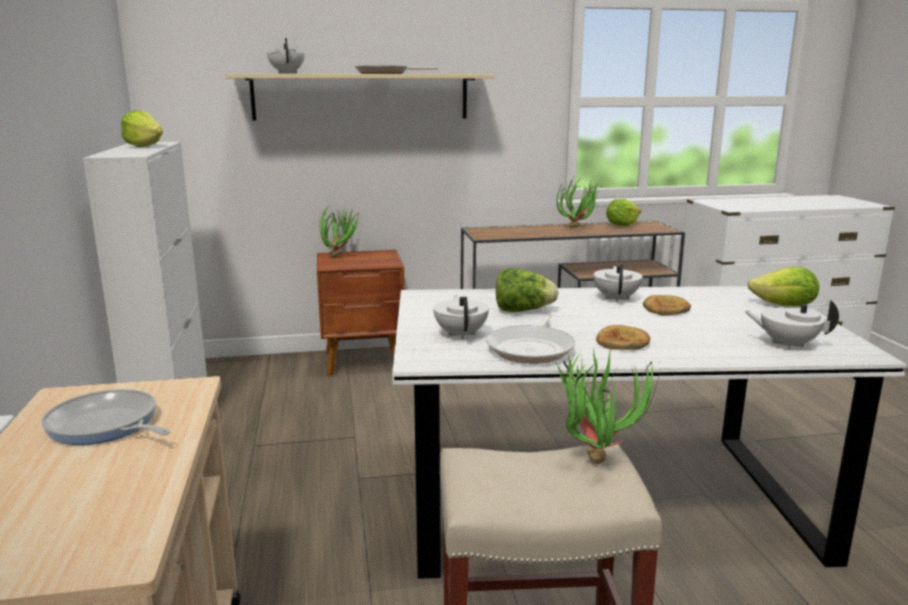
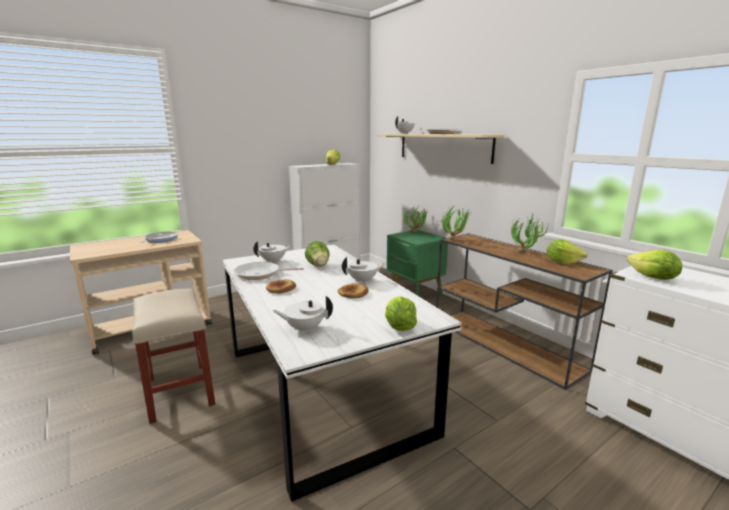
camera: 65 degrees right, 0 degrees up
brown nightstand [317,250,405,377] -> green nightstand [387,230,448,296]
potted plant [555,347,660,464] -> potted plant moved to [442,206,472,240]
white teapot [744,300,839,349] -> white teapot turned 90 degrees counterclockwise [272,296,333,334]
none -> lettuce [627,250,682,280]

